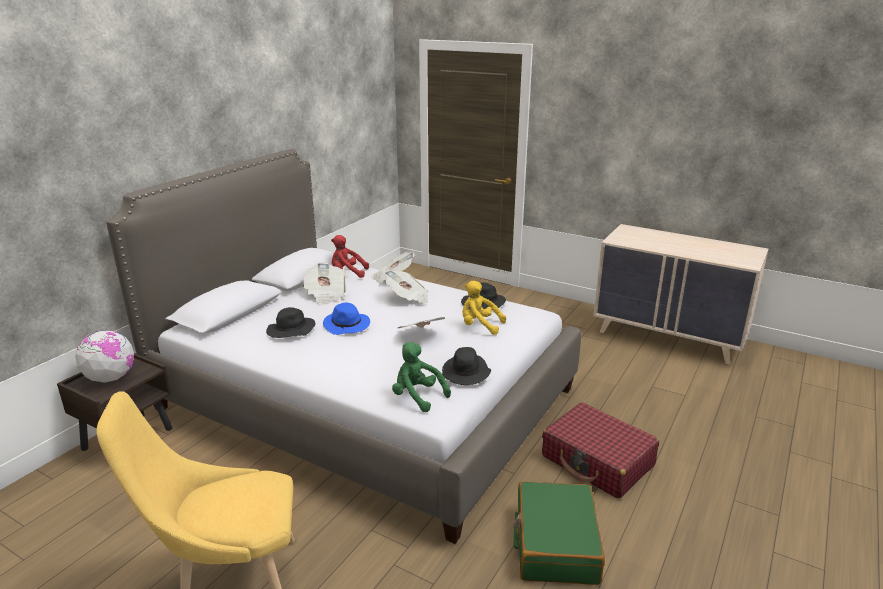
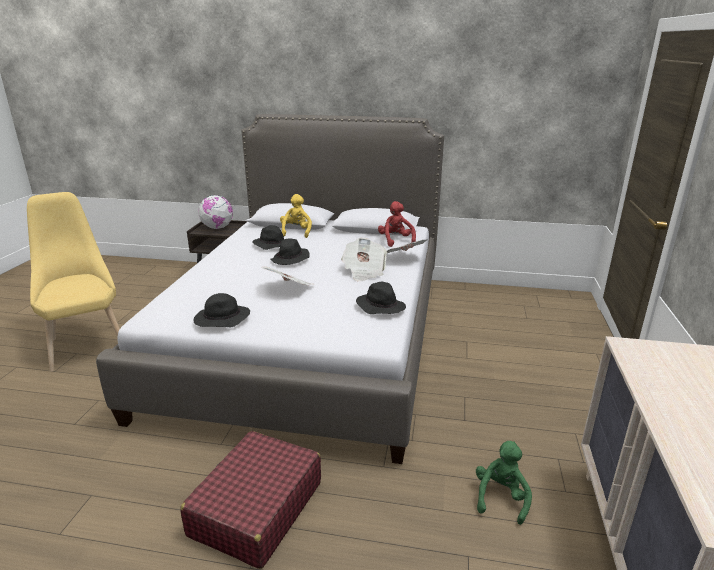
camera: 70 degrees right, 0 degrees up
newspaper [303,262,347,305] -> none
blue hat [323,303,370,335] -> black hat [270,239,310,265]
green plush toy [392,342,451,412] -> green plush toy moved to [476,441,532,525]
yellow plush toy [462,281,506,335] -> yellow plush toy moved to [280,194,312,238]
green suitcase [513,481,605,585] -> none

